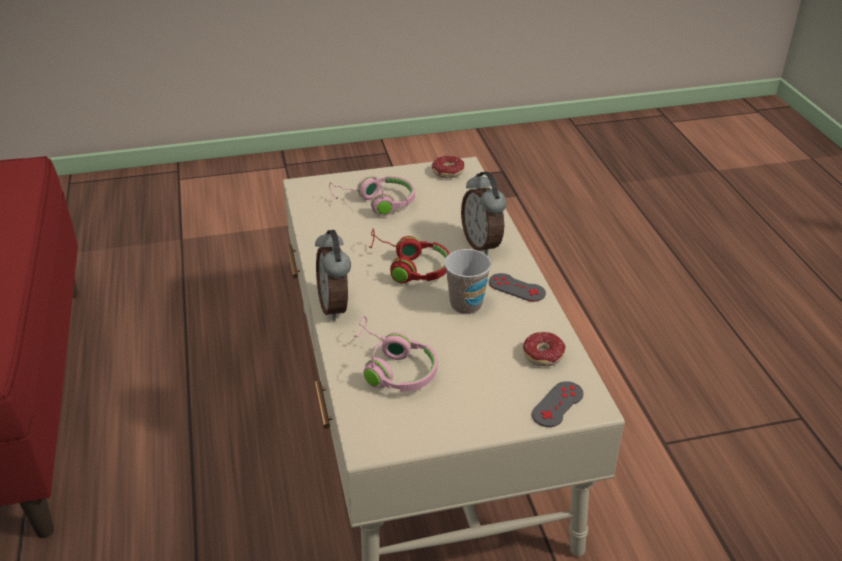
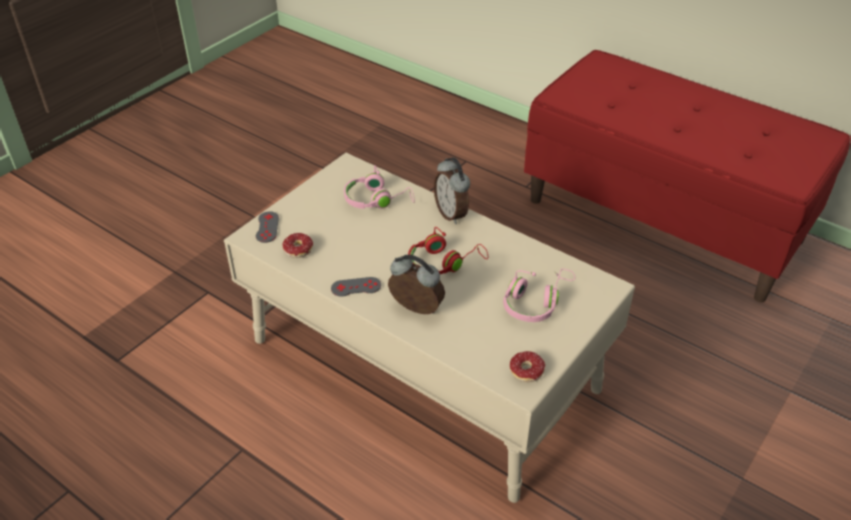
camera: 140 degrees right, 5 degrees up
alarm clock [315,230,351,321] -> alarm clock turned 150 degrees counterclockwise [434,157,470,224]
cup [444,249,491,314] -> none

